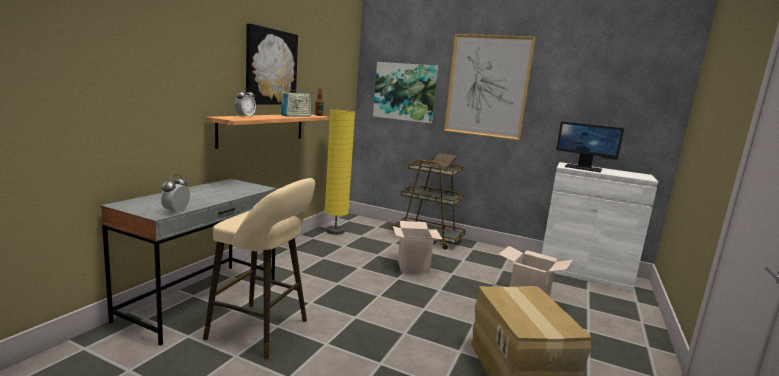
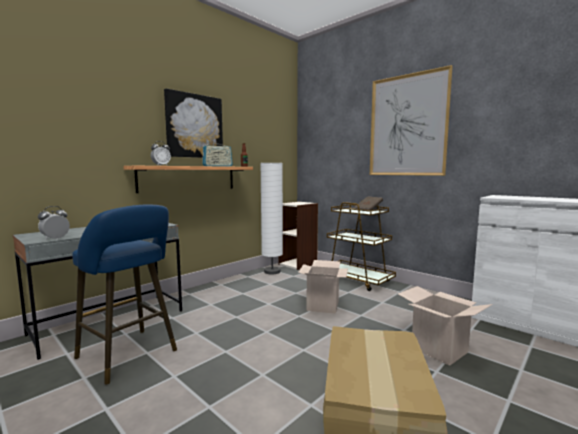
camera: 20 degrees right, 5 degrees down
beige stool [203,178,315,359] -> blue stool [72,205,177,385]
yellow floor lamp [325,110,355,235] -> white floor lamp [260,163,283,274]
picture [373,62,438,123] -> none
monitor [556,121,624,172] -> none
none -> bookcase [279,201,318,270]

